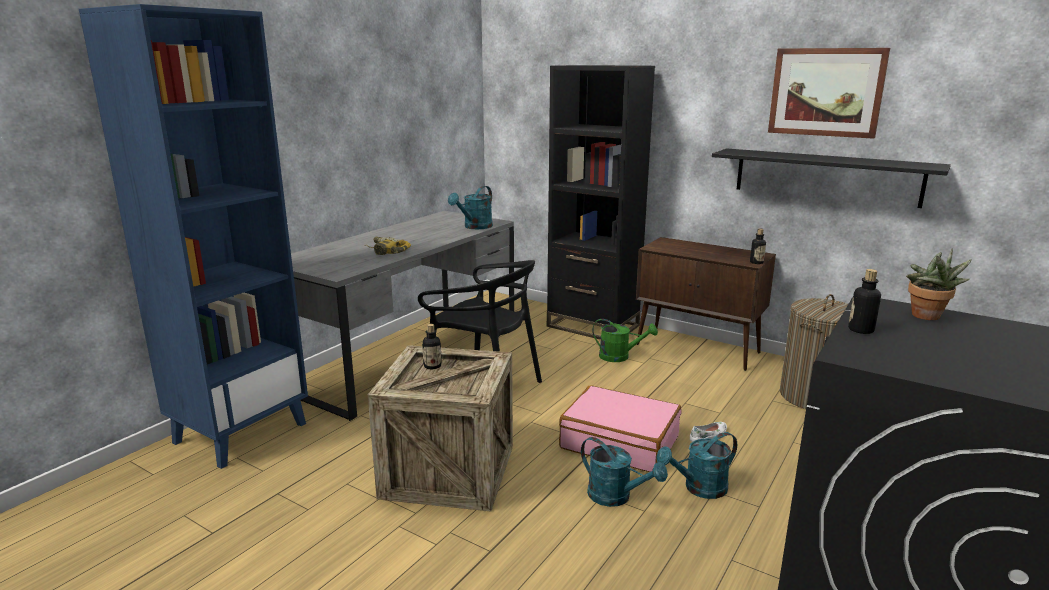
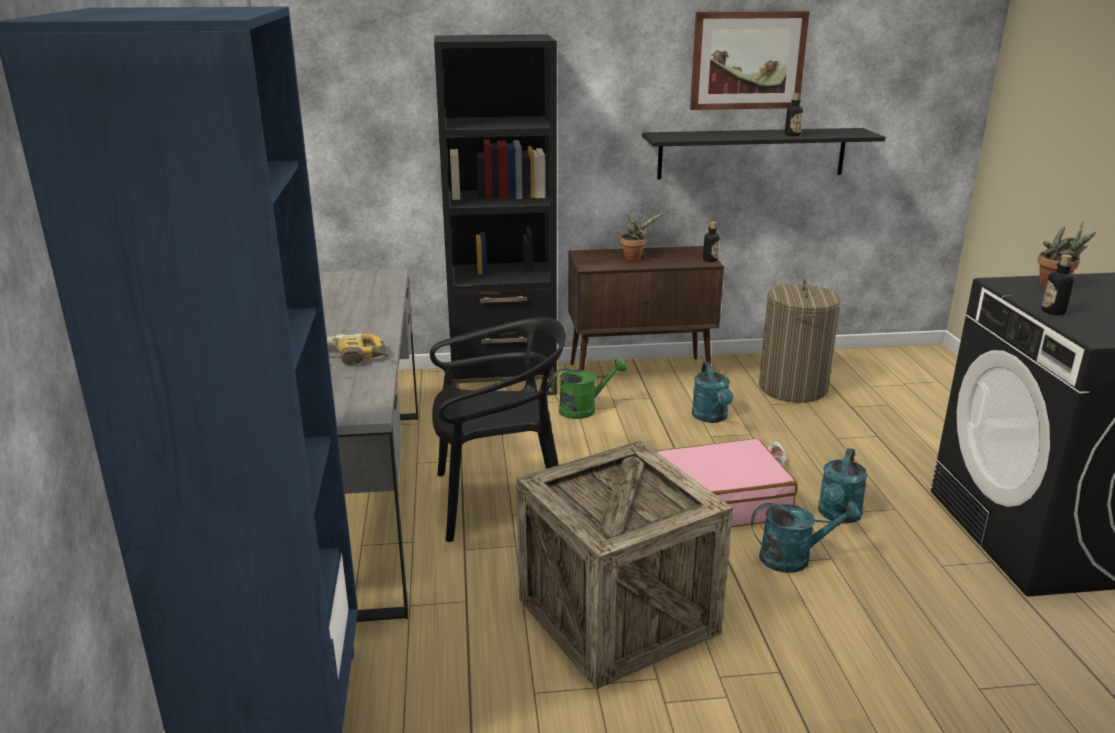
camera: 40 degrees left, 5 degrees up
bottle [422,324,442,369] -> bottle moved to [785,93,803,136]
turquoise watering can [448,186,493,229] -> turquoise watering can moved to [692,362,733,423]
none -> potted plant [620,210,665,261]

